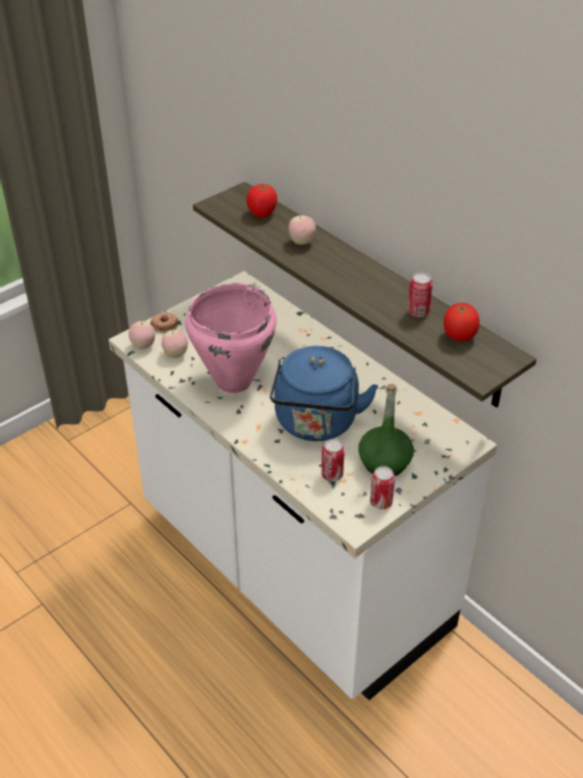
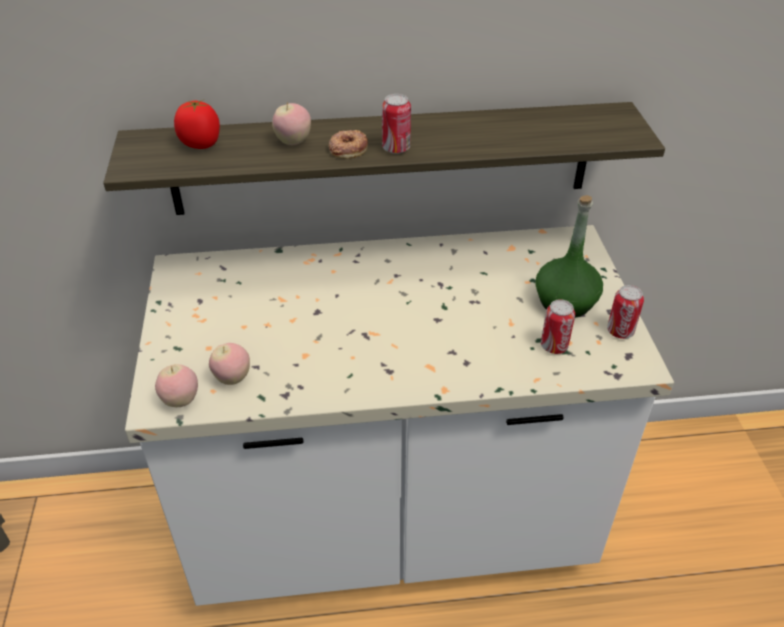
camera: 55 degrees left, 0 degrees up
donut [150,312,178,333] -> donut moved to [329,130,368,159]
pink cooking pot [185,283,277,393] -> none
blue kettle [270,346,378,441] -> none
can [407,273,433,317] -> can moved to [382,94,411,154]
tomato [444,303,480,341] -> none

